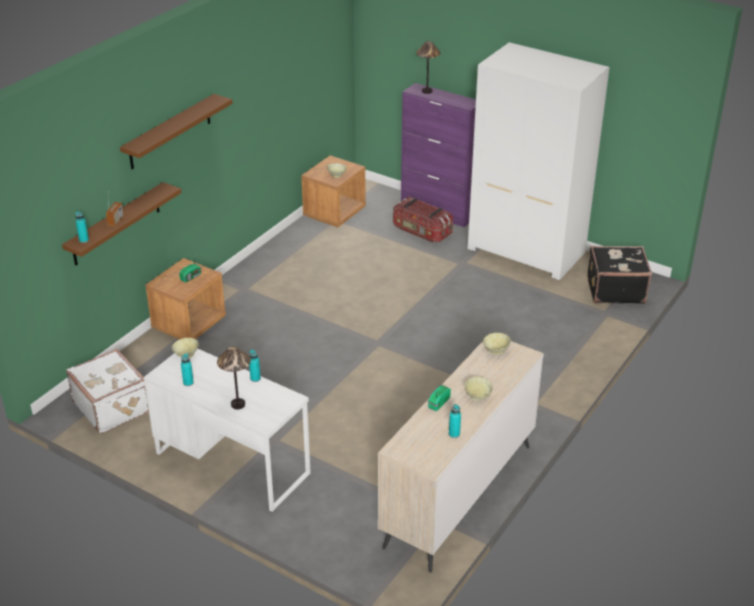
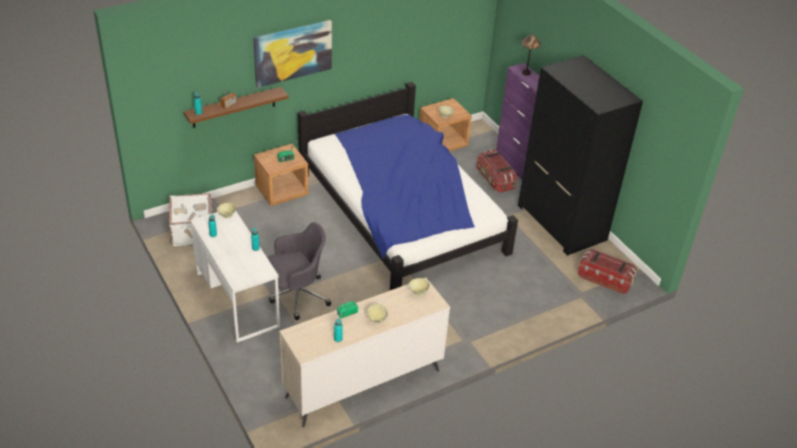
camera: 25 degrees right, 5 degrees up
brown shelf [120,94,233,169] -> picture [253,20,332,88]
table lamp [217,346,251,410] -> none
white wardrobe [468,42,610,281] -> black wardrobe [518,55,643,256]
black suitcase [587,246,652,304] -> storage box [578,250,637,294]
none -> grey office chair [268,222,331,320]
none -> bed [298,82,518,290]

